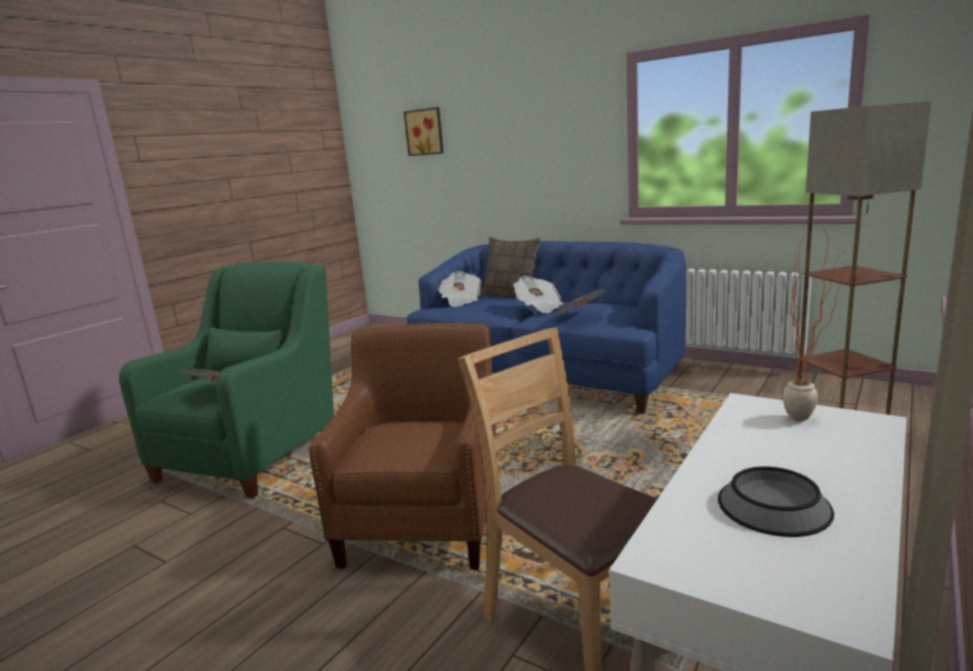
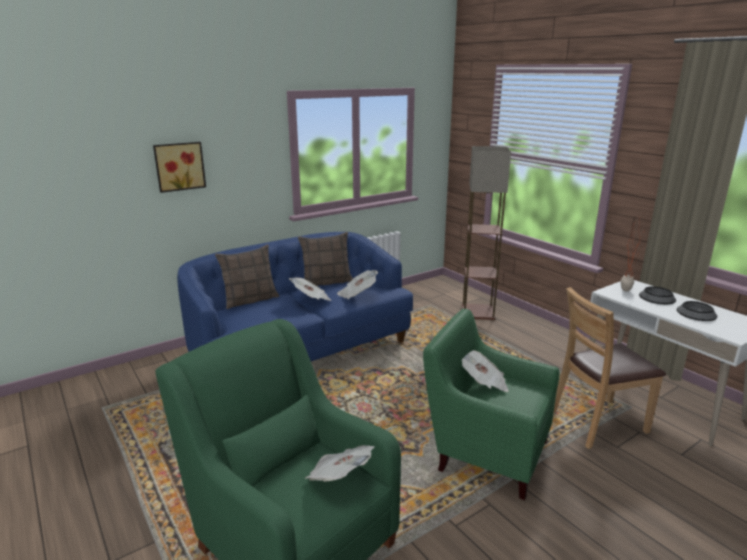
camera: 70 degrees left, 5 degrees up
brown armchair [309,323,496,570] -> green armchair [423,309,560,500]
picture [404,107,443,156] -> picture moved to [153,142,206,193]
newspaper [438,271,482,307] -> newspaper moved to [462,350,509,392]
none -> pillow [298,232,353,286]
none -> bowl [639,286,676,304]

